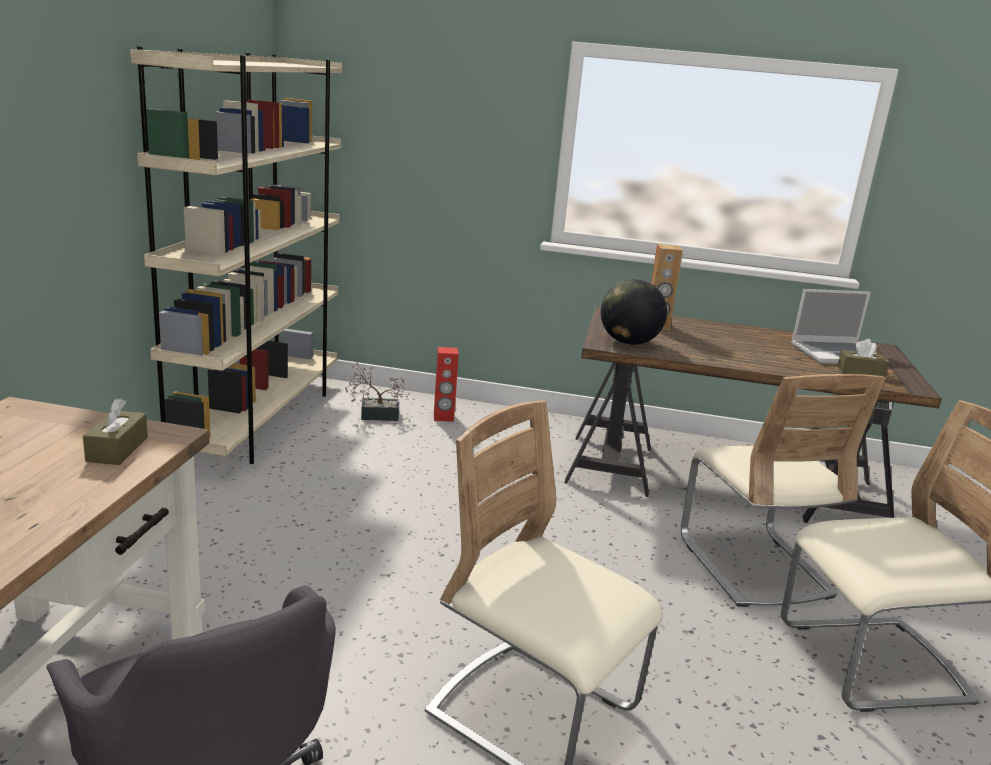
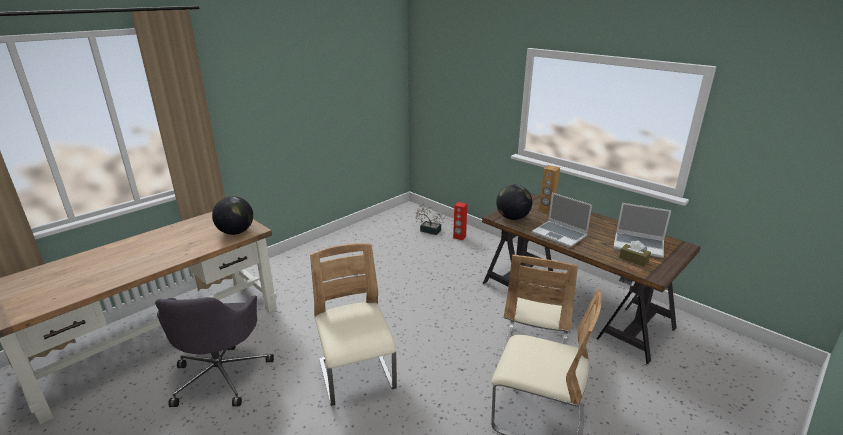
camera: 35 degrees right, 5 degrees up
brown tissue box [83,399,148,465] -> globe [212,196,253,235]
beige bookcase [130,46,342,464] -> none
none -> laptop [532,193,592,248]

